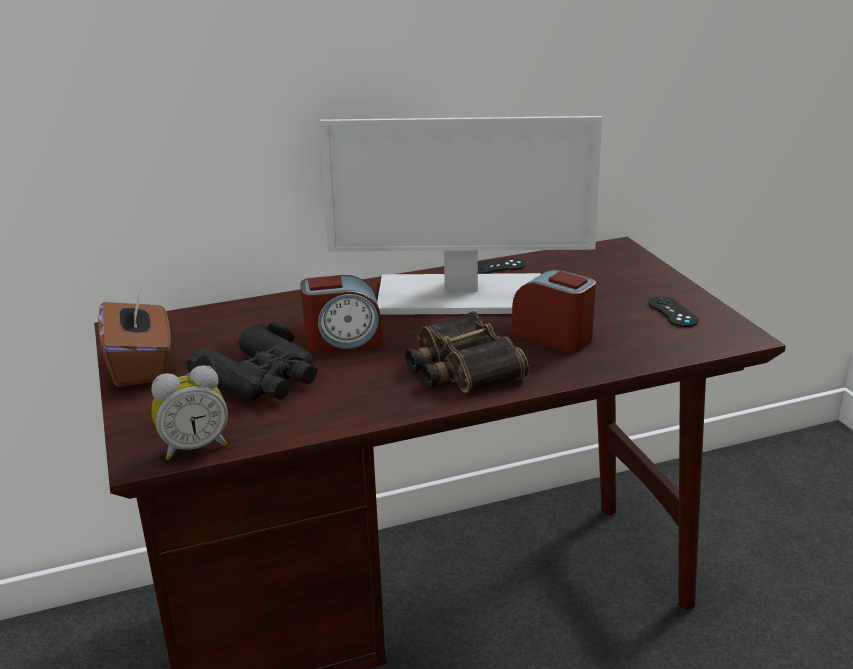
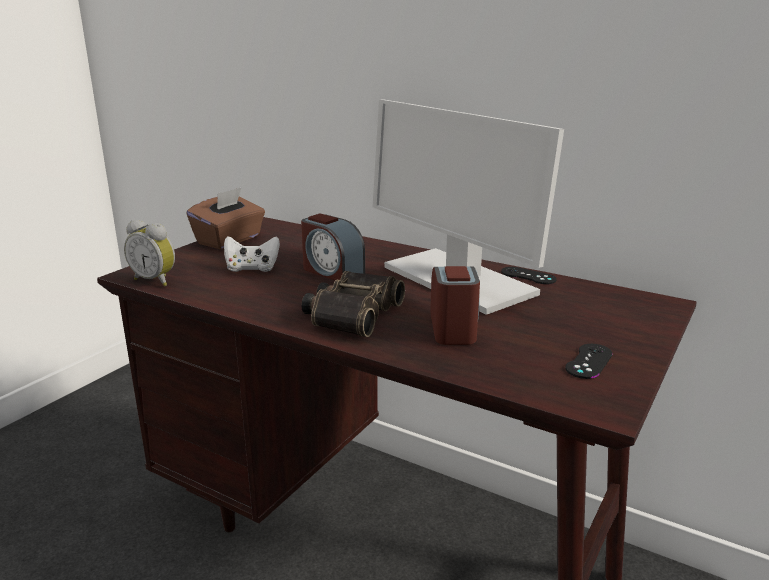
camera: 50 degrees right, 5 degrees down
black binoculars [186,322,317,400] -> white game controller [224,236,280,272]

